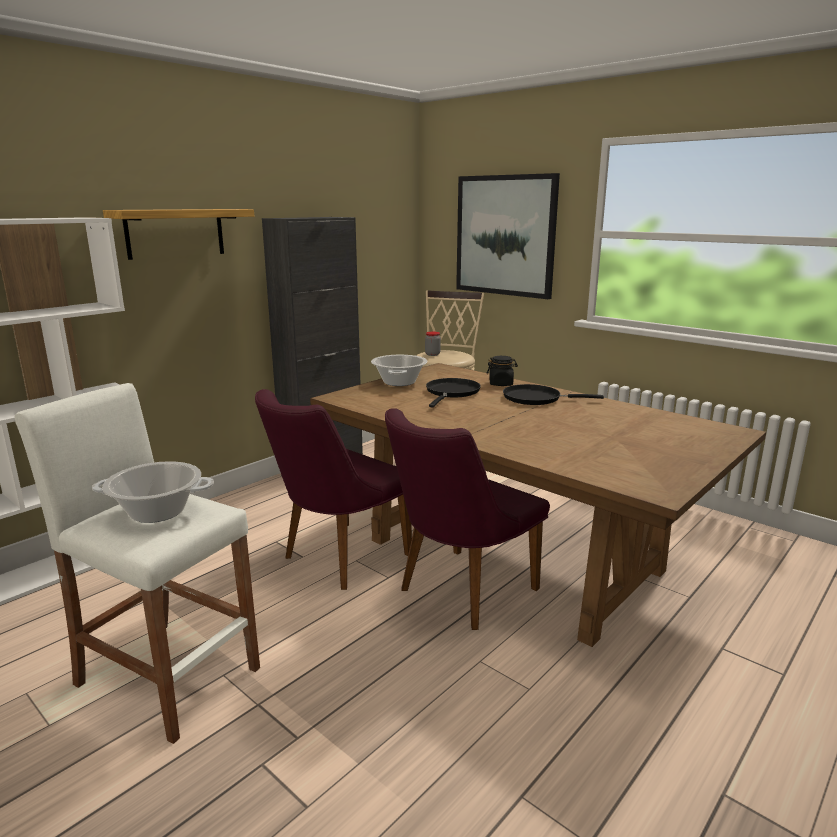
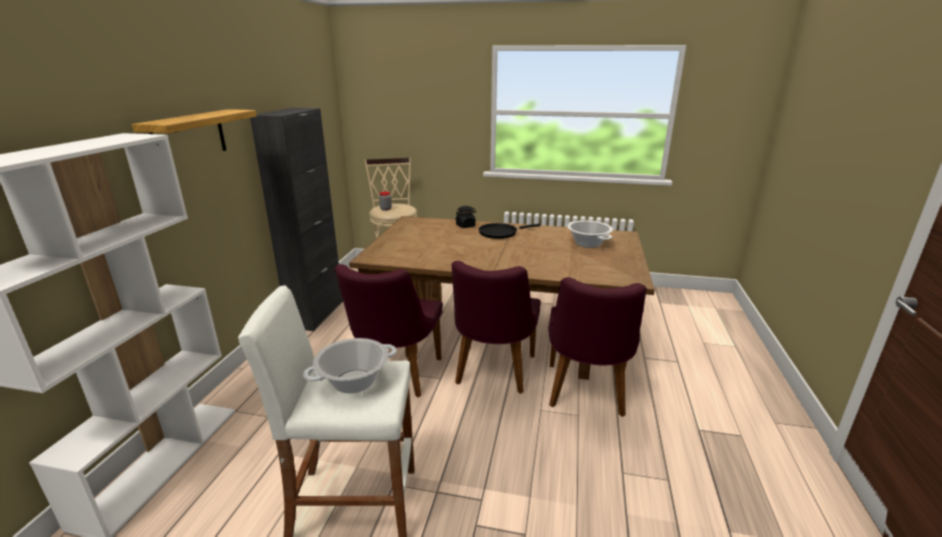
camera: 30 degrees left, 5 degrees up
cooking pot [371,355,428,386] -> cooking pot moved to [567,221,613,248]
black frying pan [426,378,481,407] -> none
picture [456,173,560,299] -> none
none -> purple chair [548,277,646,417]

